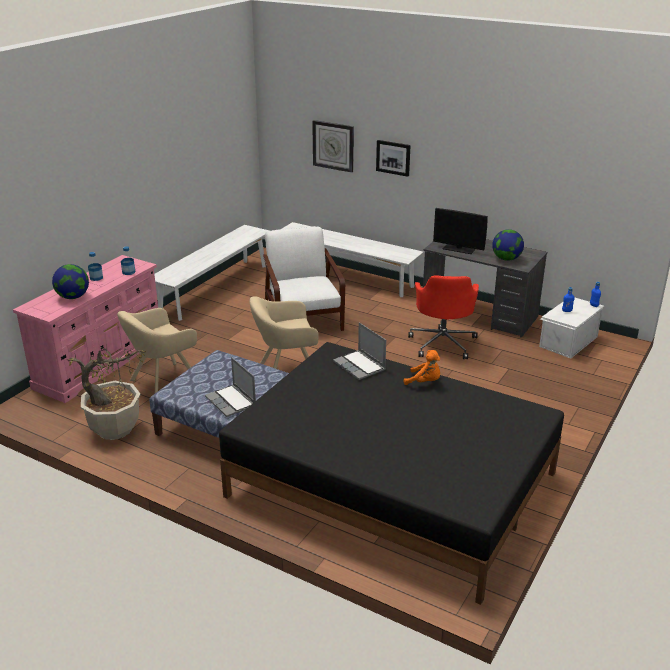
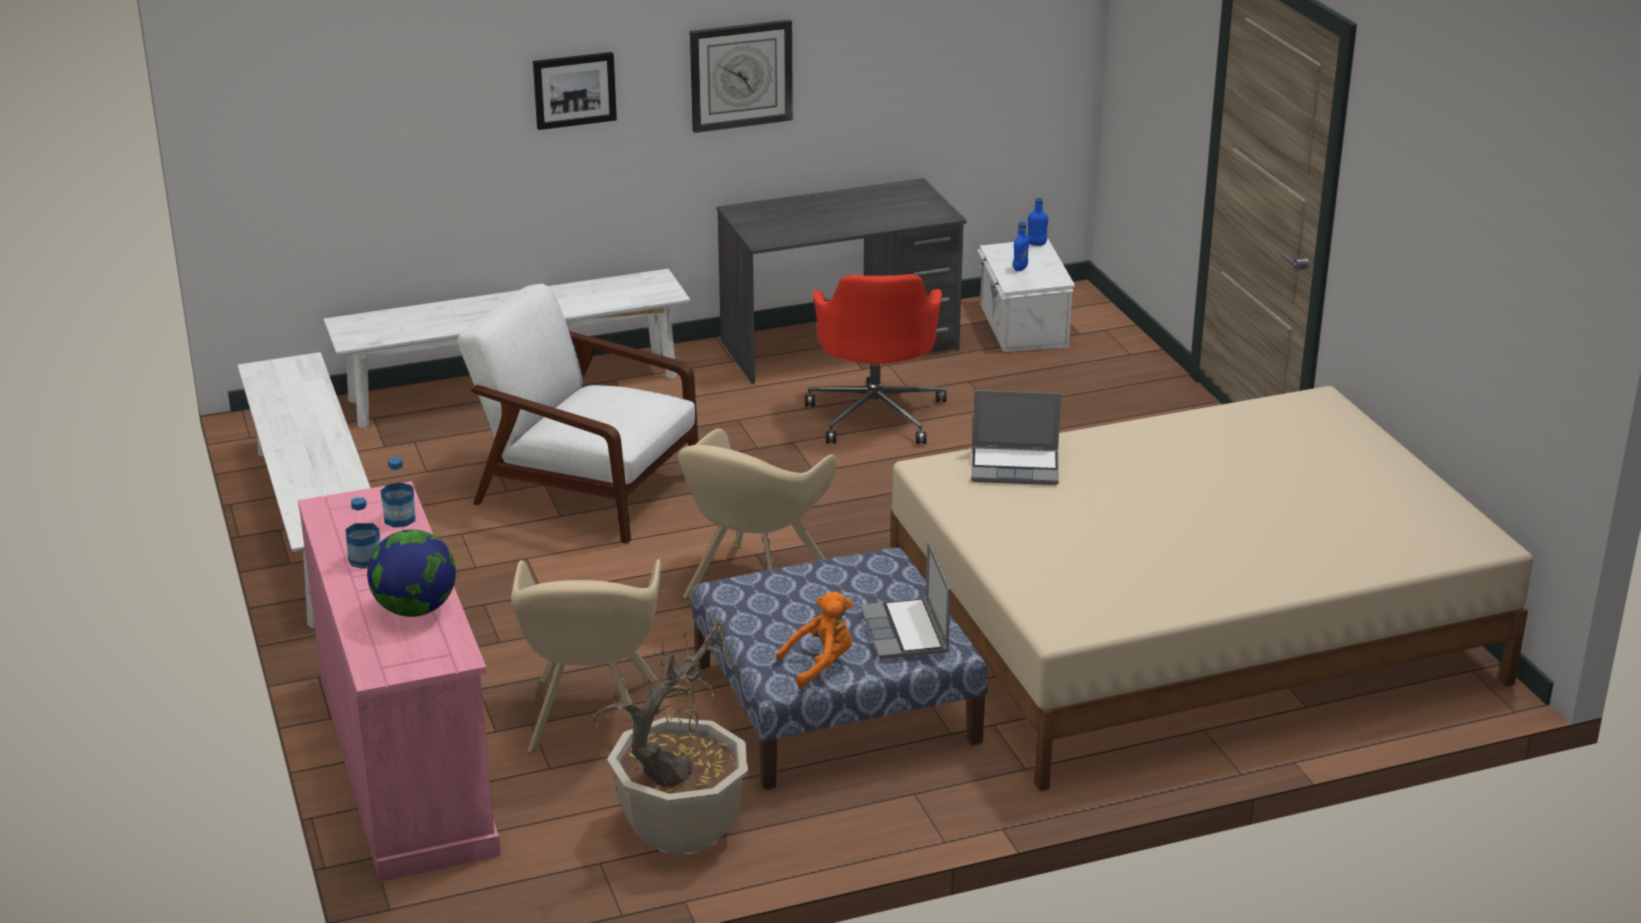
camera: 50 degrees left, 0 degrees up
laptop [205,357,256,417] -> laptop turned 75 degrees clockwise [860,540,951,659]
black bed [219,342,564,605] -> beige bed [891,386,1533,791]
wall clock [312,120,354,173] -> wall clock moved to [690,20,793,133]
orange plush toy [404,350,440,385] -> orange plush toy moved to [776,591,853,687]
red office chair [408,275,479,359] -> red office chair turned 45 degrees clockwise [805,274,946,444]
monitor [433,208,488,254] -> none
globe [492,229,524,261] -> none

